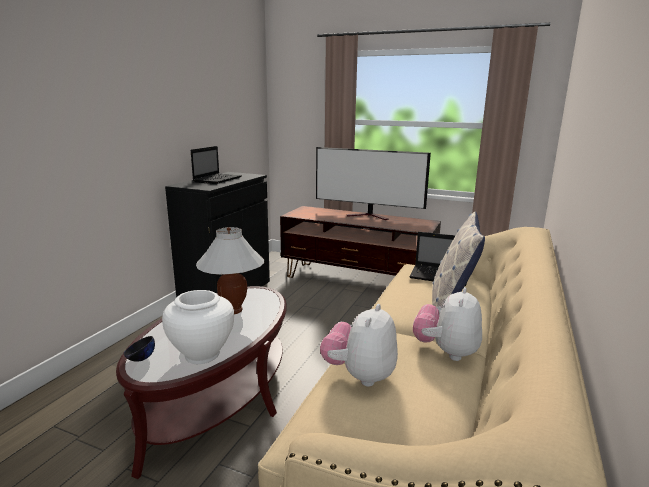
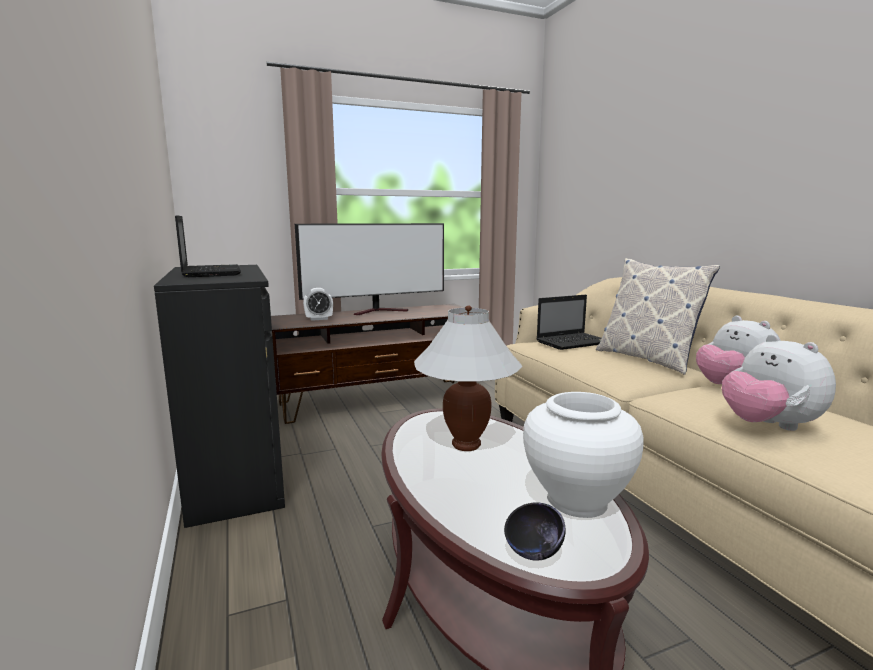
camera: 45 degrees left, 5 degrees down
none -> alarm clock [303,288,333,321]

